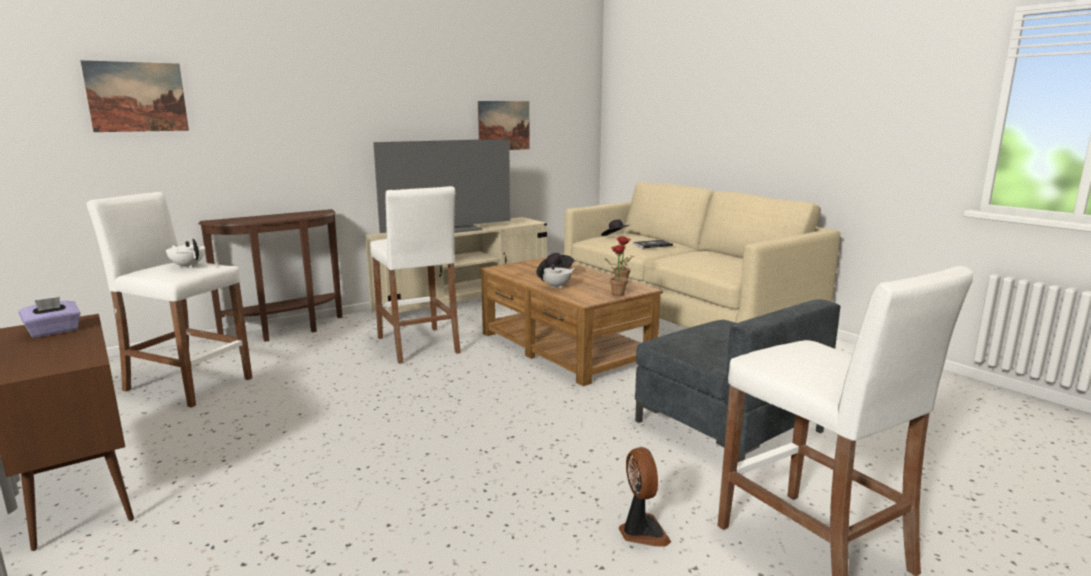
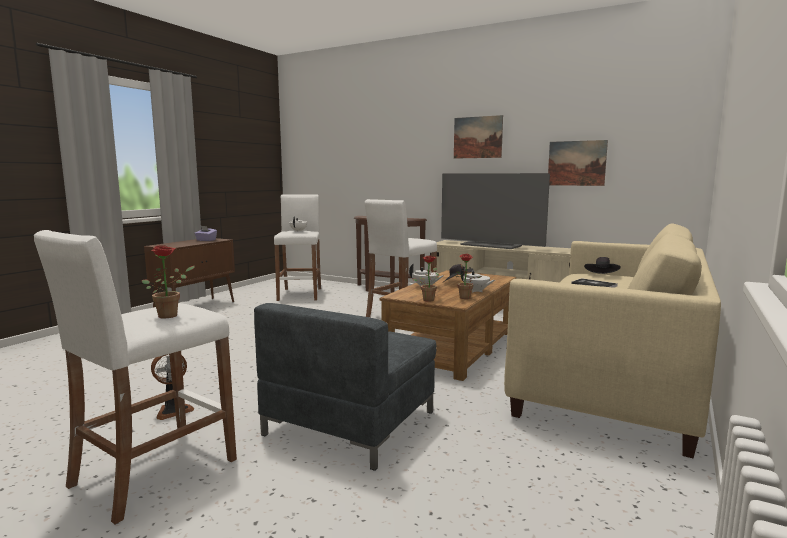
camera: 65 degrees right, 5 degrees down
picture [80,60,189,132] -> picture moved to [454,115,503,159]
none -> potted plant [142,245,195,318]
none -> white teapot [461,267,495,292]

